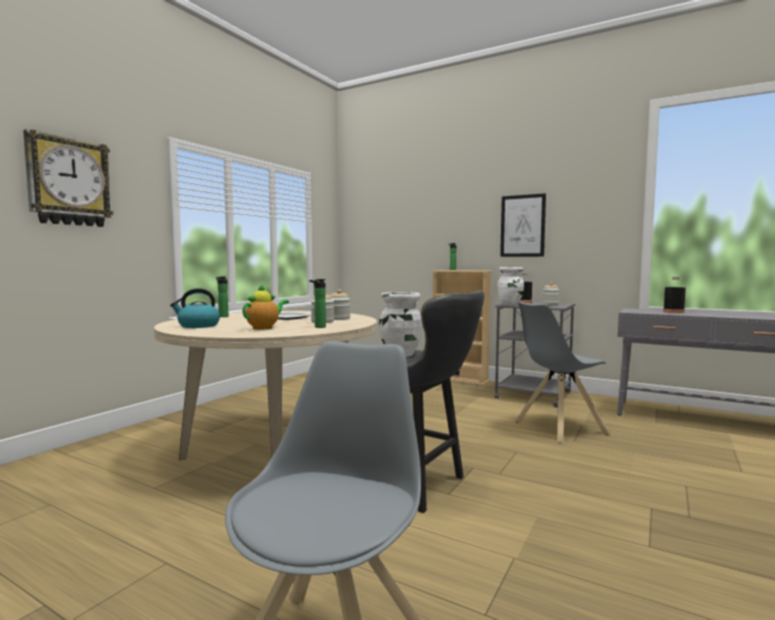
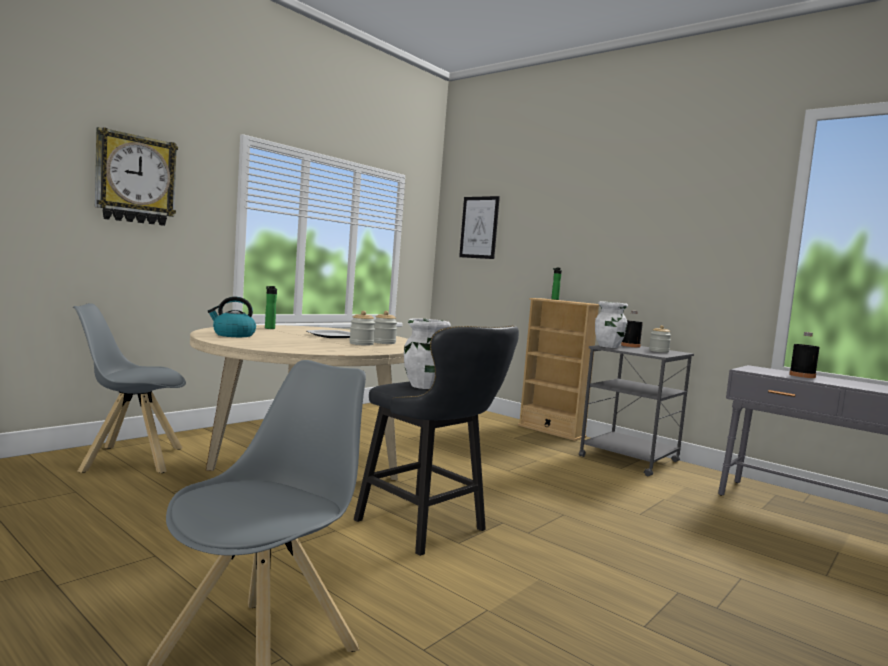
camera: 10 degrees right, 0 degrees up
teapot [242,283,289,330] -> none
bottle [309,279,326,328] -> none
picture [500,193,546,257] -> picture moved to [459,196,500,259]
grey chair [514,301,609,443] -> grey chair moved to [73,303,186,473]

